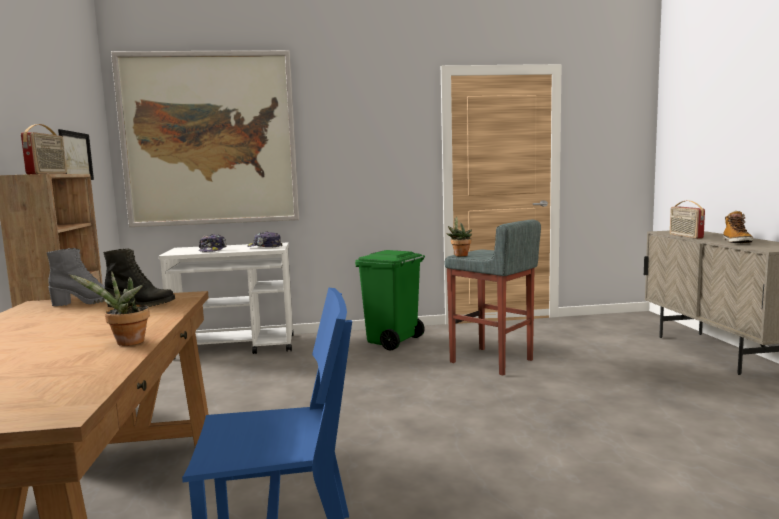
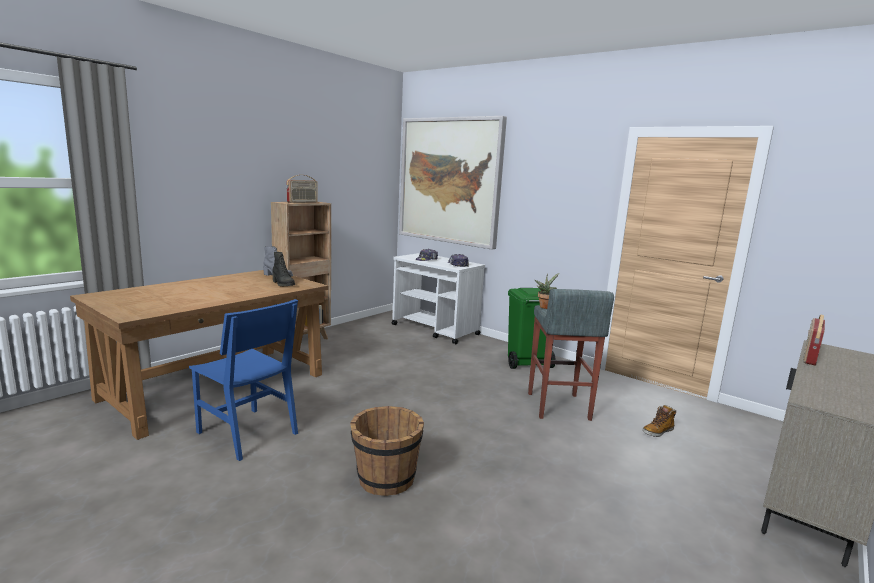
camera: 45 degrees right, 5 degrees up
picture [58,129,94,180] -> none
potted plant [69,271,150,346] -> none
boot [723,211,753,243] -> boot moved to [643,405,676,437]
none -> brown bucket [350,406,424,496]

